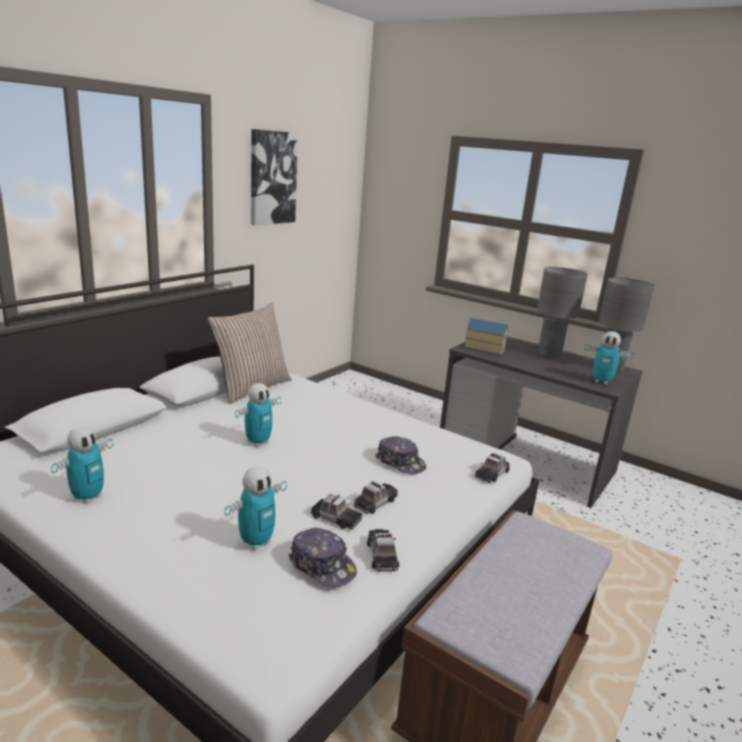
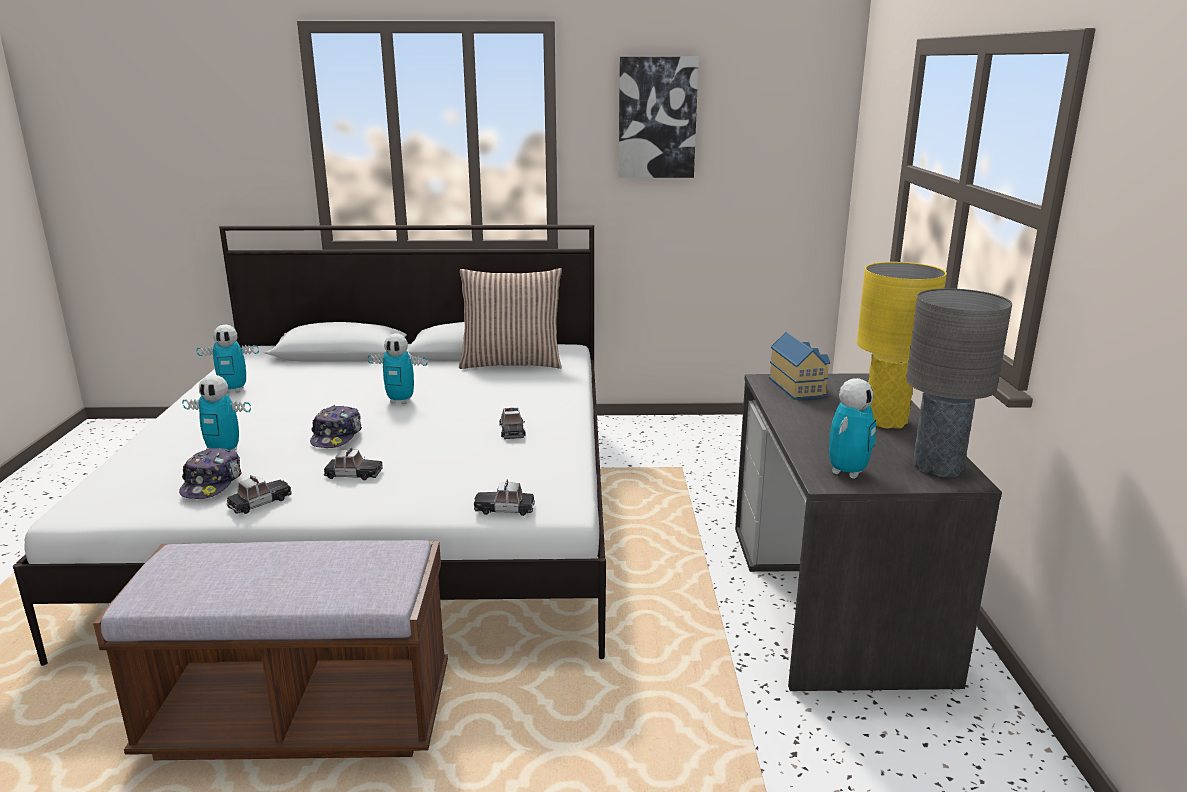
camera: 55 degrees right, 0 degrees up
toy car [310,494,363,530] -> toy car moved to [499,408,526,439]
cap [376,436,426,474] -> cap moved to [310,405,362,448]
grey table lamp [537,267,588,358] -> yellow table lamp [857,262,947,429]
toy robot [585,331,634,385] -> toy robot turned 135 degrees counterclockwise [829,378,876,479]

